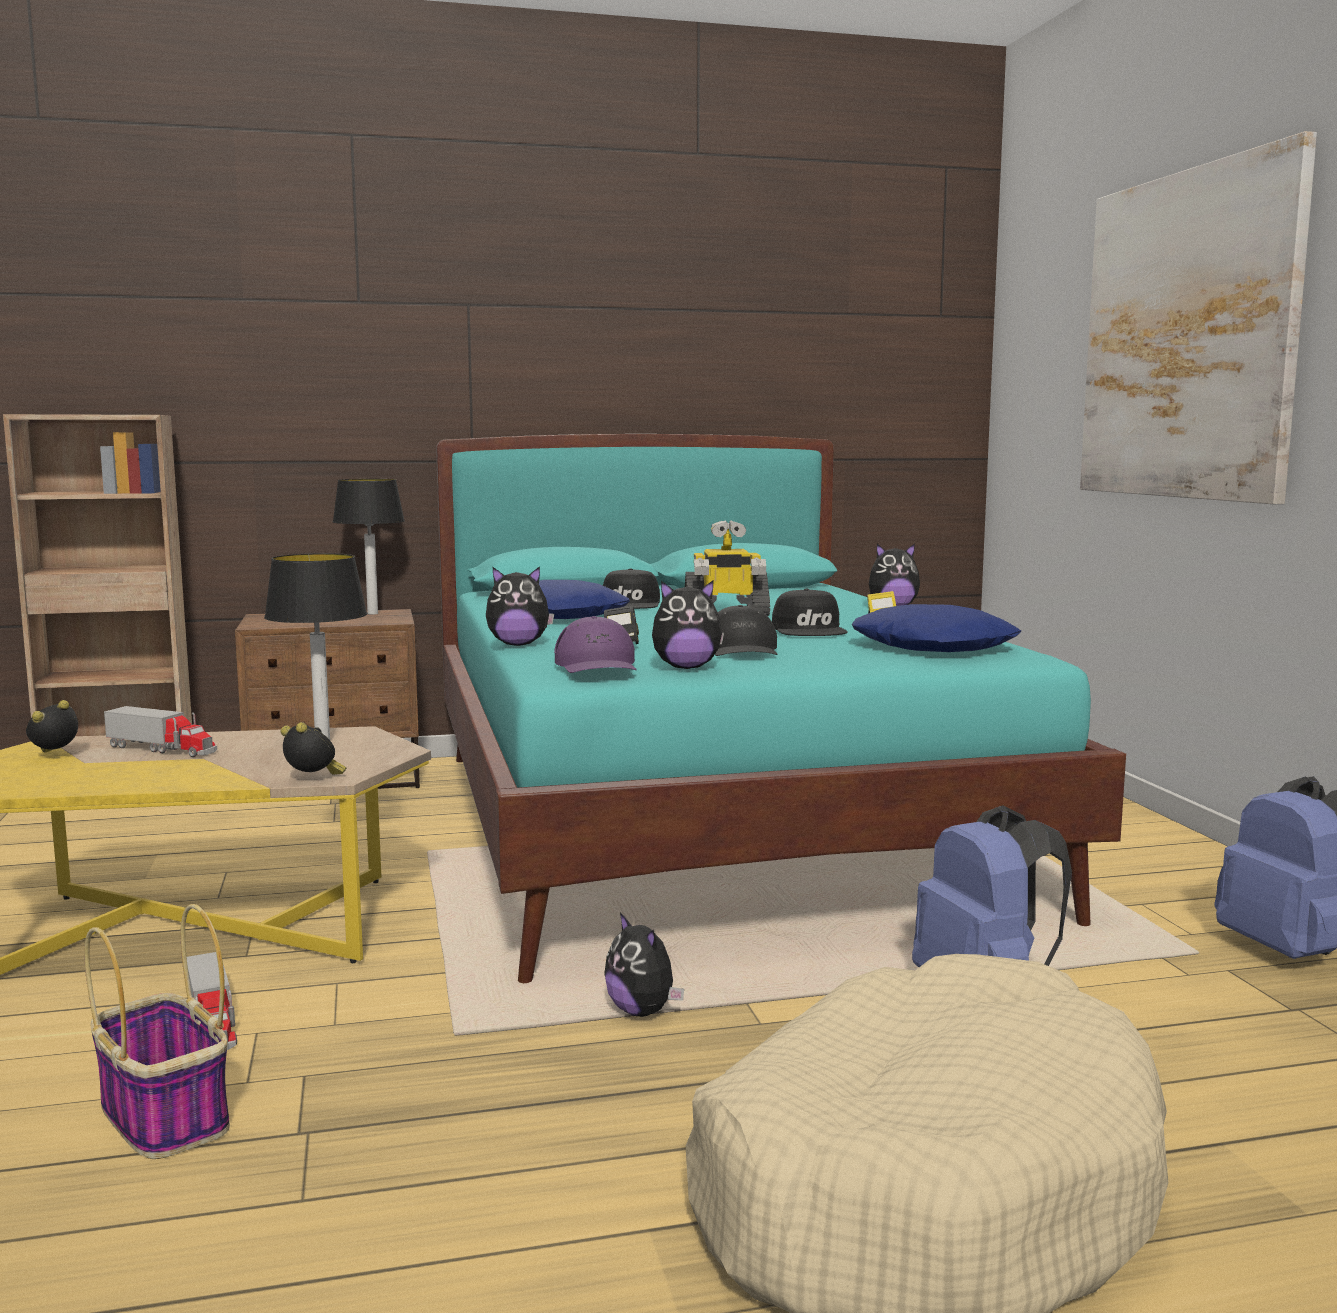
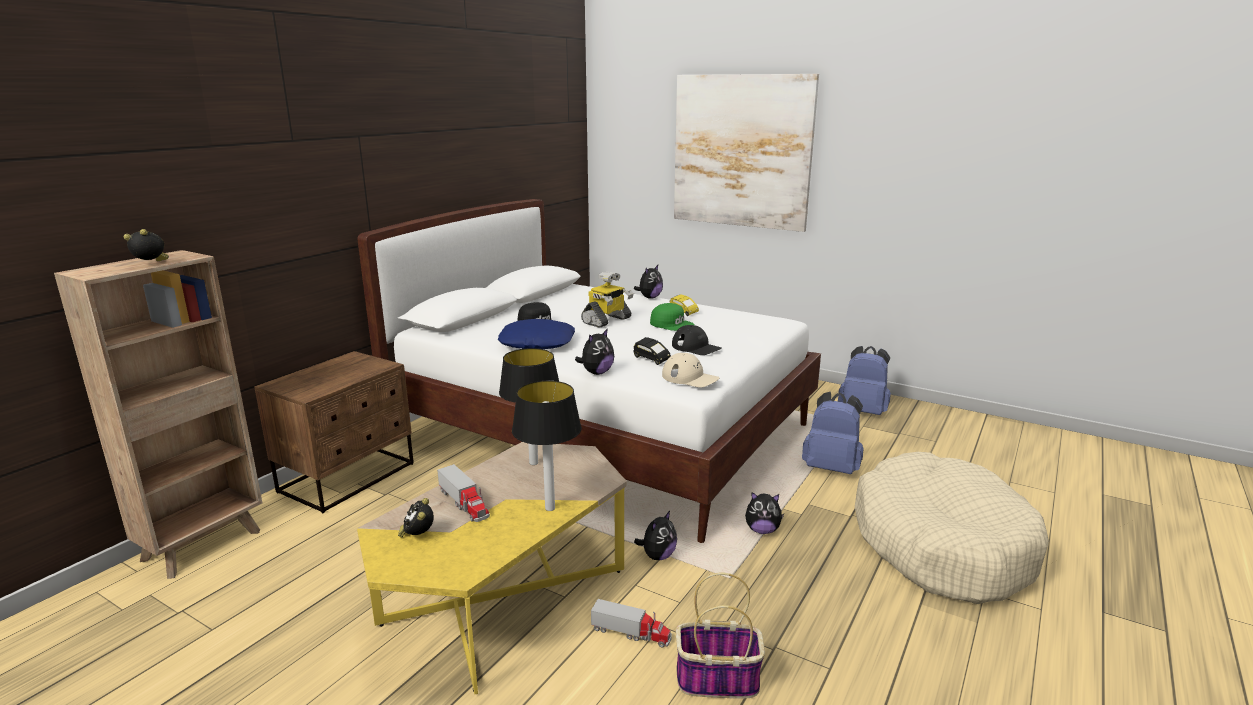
camera: 45 degrees left, 10 degrees up
toy truck [104,706,217,757] -> toy truck turned 75 degrees clockwise [437,464,490,522]
alarm clock [280,722,346,775] -> alarm clock moved to [123,229,169,261]
table lamp [333,479,405,615] -> table lamp moved to [512,381,582,511]
turquoise bed [436,434,1126,983] -> white bed [358,199,821,543]
purple cap [554,616,637,673] -> beige cap [662,353,720,388]
plush toy [652,580,724,669] -> plush toy moved to [634,511,677,560]
black cap [772,589,848,636] -> green cap [650,303,695,331]
blue pillow [852,604,1021,652] -> none

